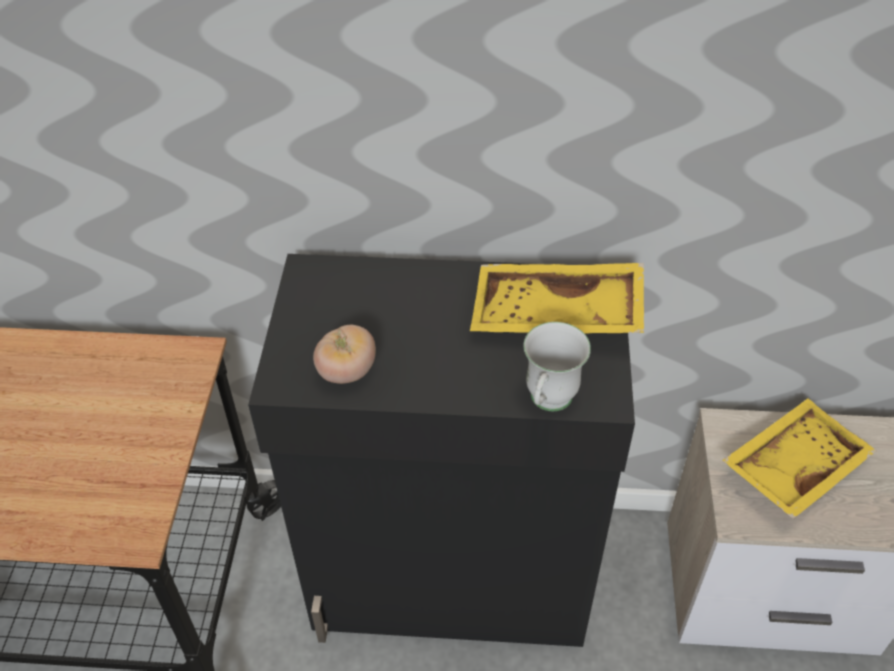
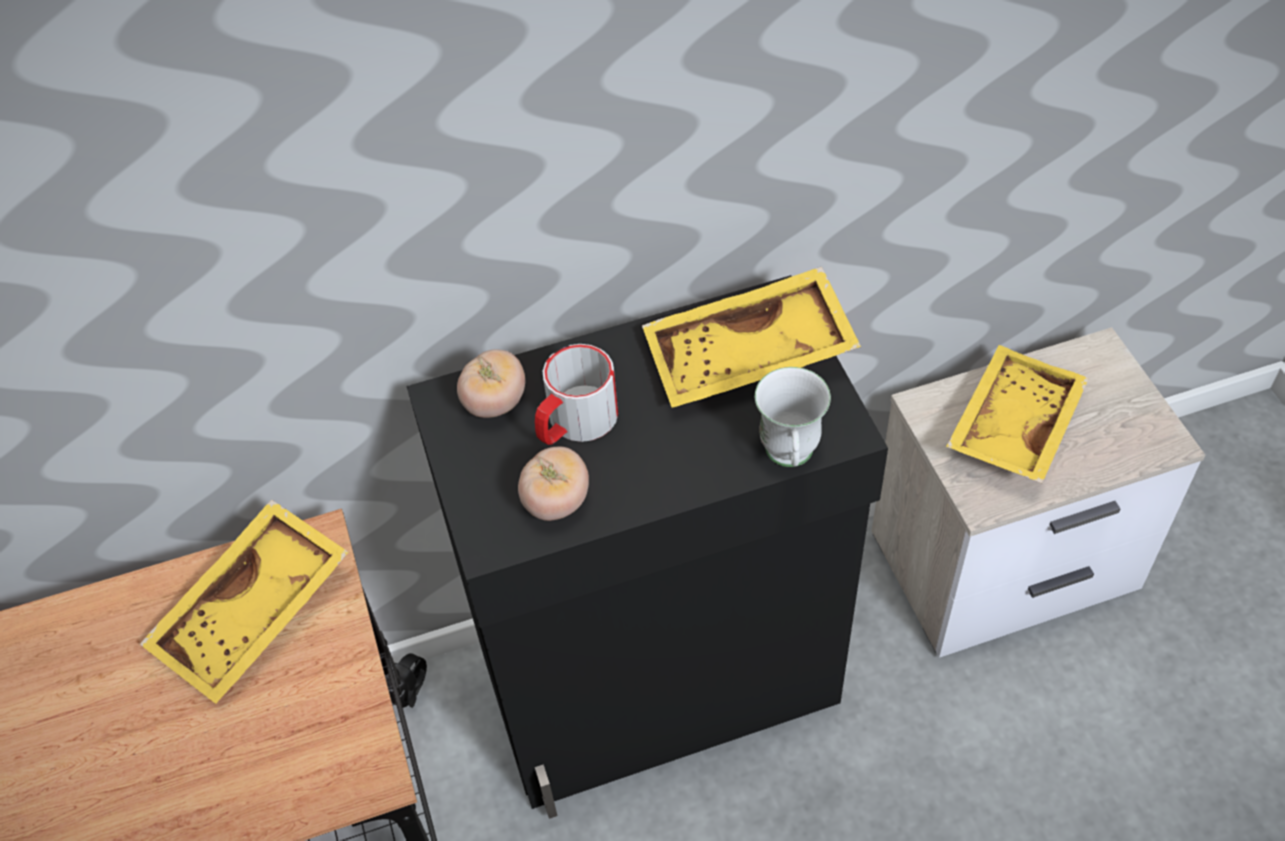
camera: 20 degrees left, 5 degrees up
none -> yellow tray [140,499,349,704]
none -> tomato [457,349,525,418]
none -> mug [535,344,618,445]

